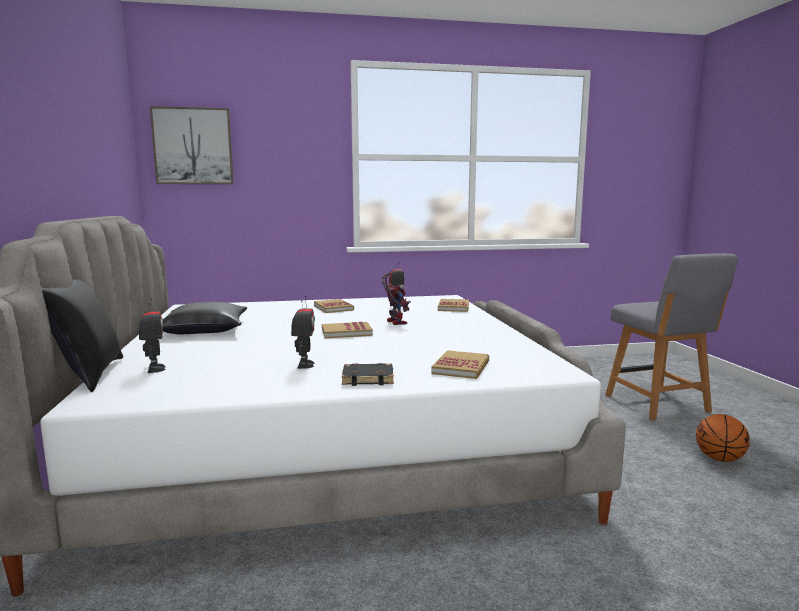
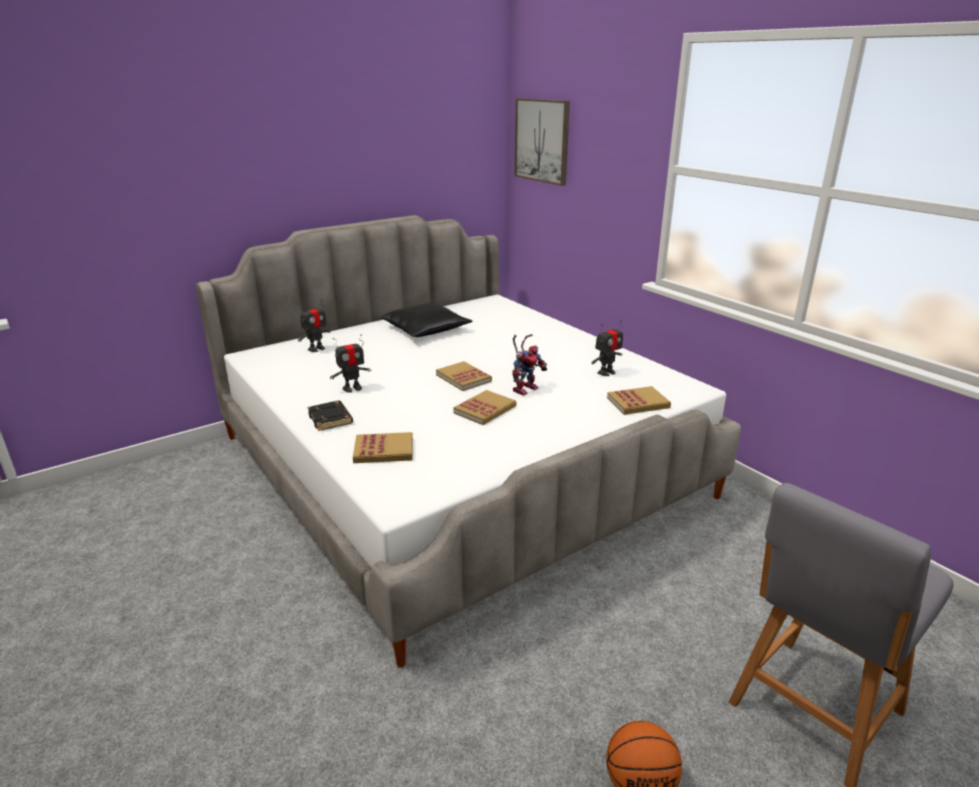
camera: 65 degrees right, 15 degrees up
black pillow [42,278,123,392] -> none
book [314,299,354,313] -> book moved to [453,390,516,425]

